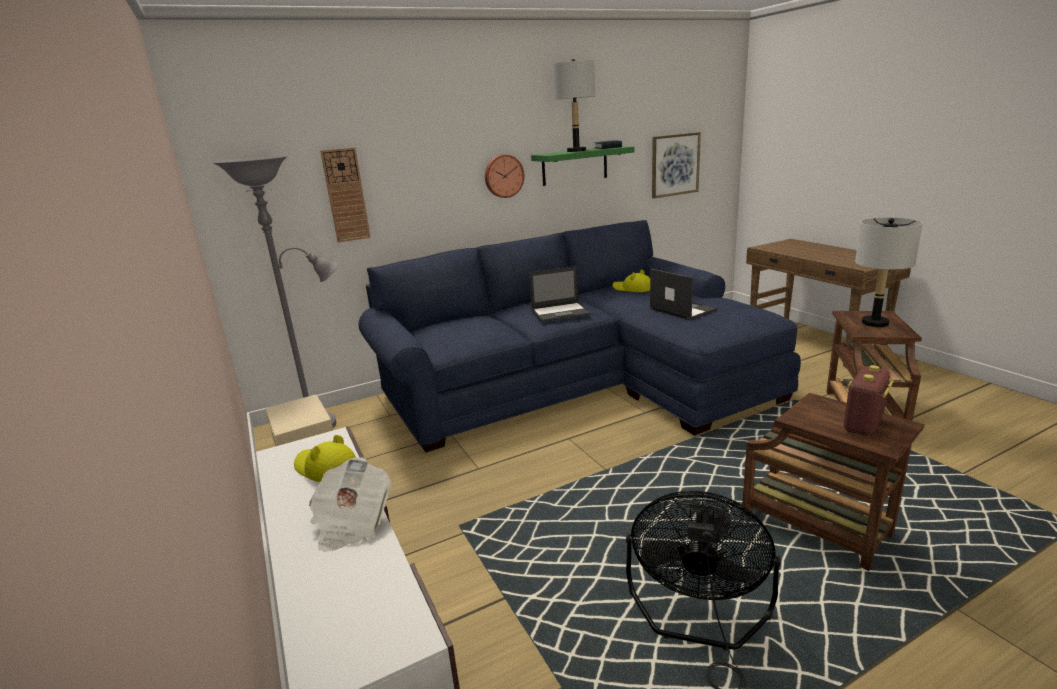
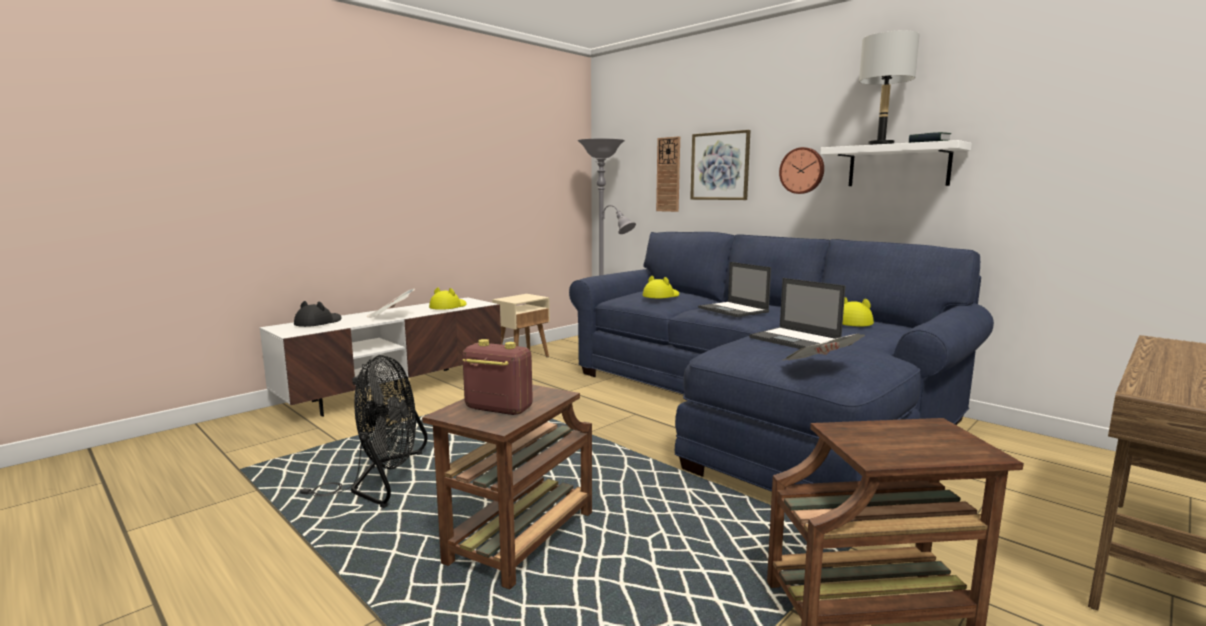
camera: 70 degrees right, 10 degrees down
green shelf [531,146,635,186] -> white shelf [821,140,972,186]
laptop [650,269,718,320] -> laptop turned 105 degrees clockwise [749,278,846,349]
picture [652,132,701,198] -> picture moved to [690,130,750,200]
grey table lamp [855,217,923,327] -> none
none -> black hat [294,301,342,327]
none -> yellow hat [643,276,679,298]
none -> newspaper [783,333,865,360]

